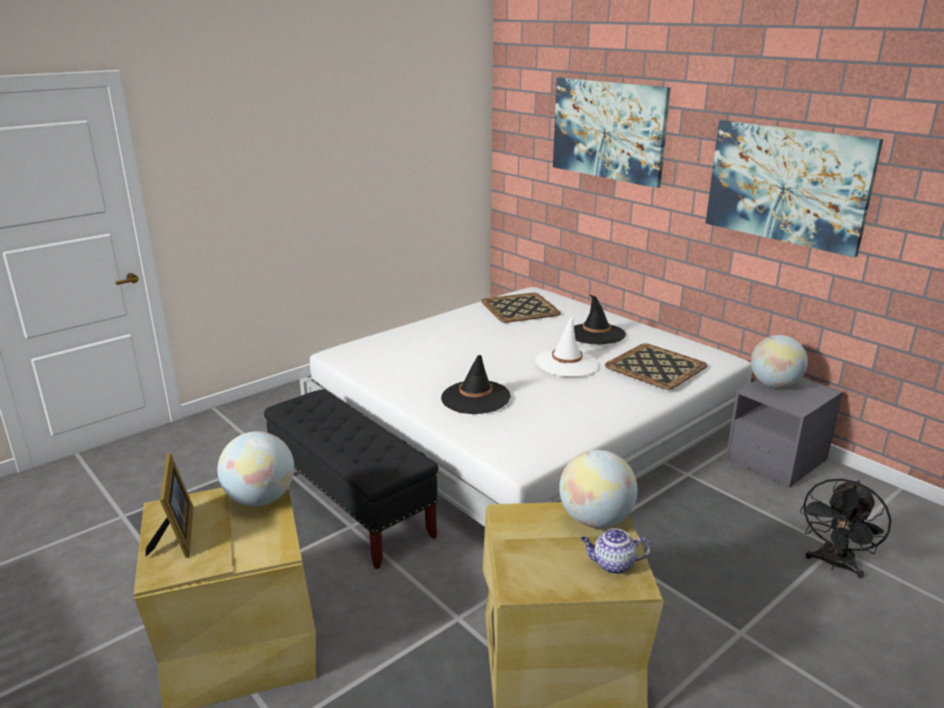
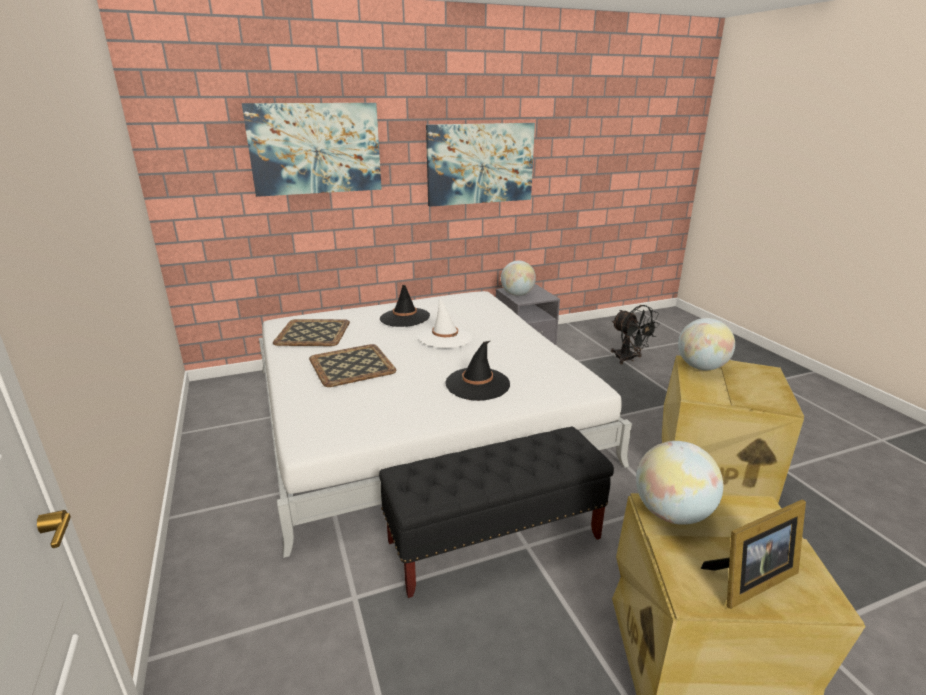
camera: 70 degrees left, 0 degrees up
picture frame [145,453,193,558] -> picture frame turned 150 degrees clockwise [701,500,806,609]
teapot [581,528,651,574] -> none
tray [605,343,707,390] -> tray moved to [309,344,397,387]

